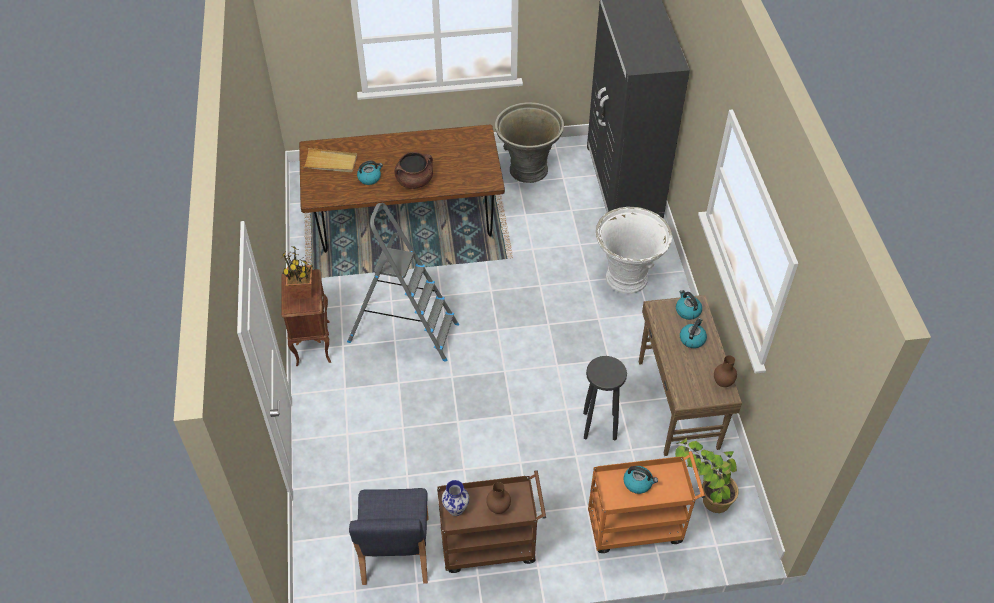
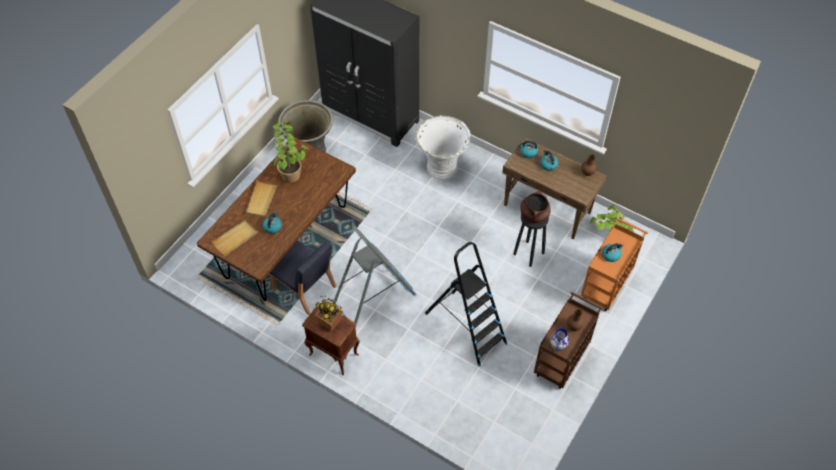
camera: 50 degrees left, 5 degrees up
blue chair [349,488,429,585] -> blue chair moved to [269,241,336,315]
brown cooking pot [395,152,433,189] -> brown cooking pot moved to [520,190,551,223]
none -> beige tray [246,181,278,217]
none -> potted plant [272,122,309,183]
none -> black step ladder [425,242,507,367]

